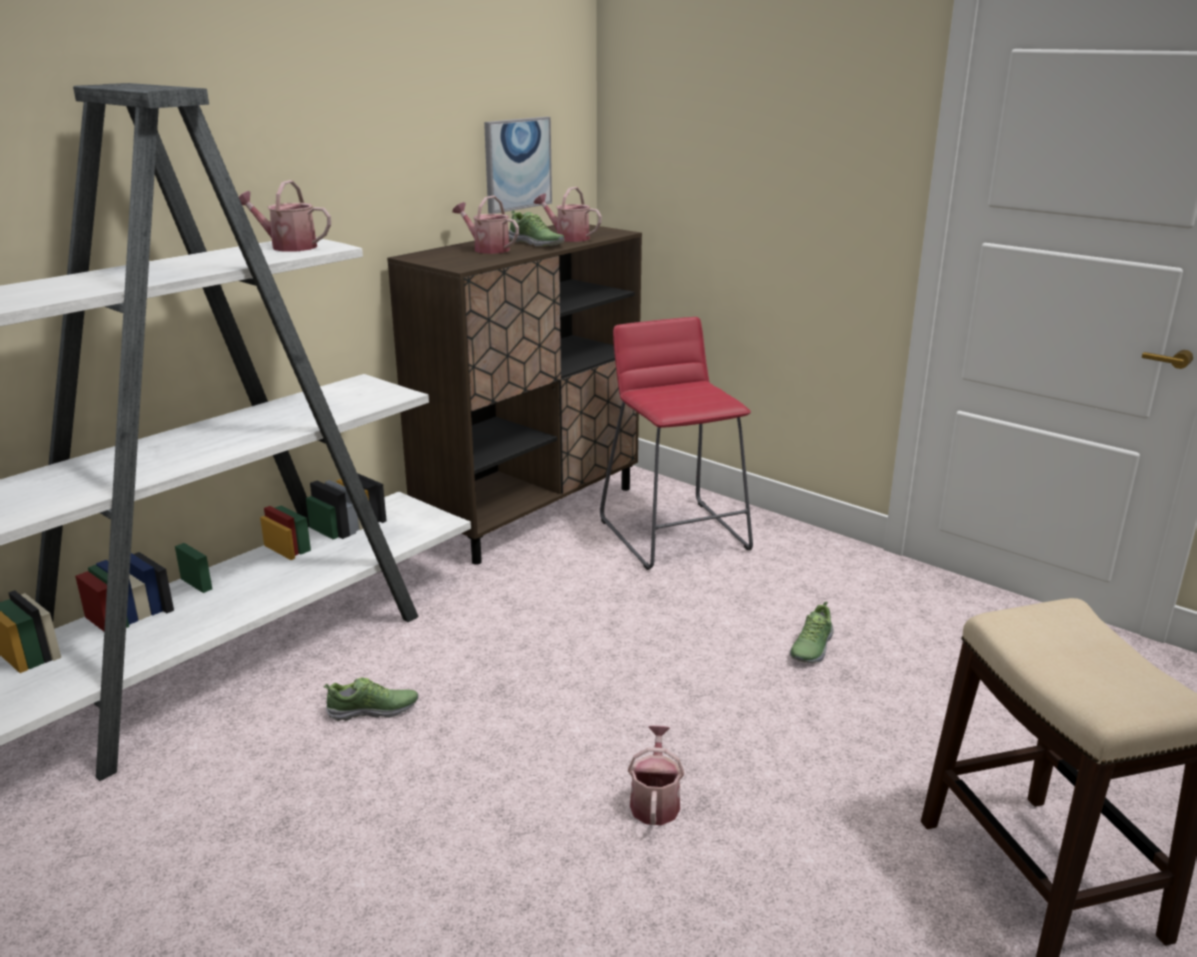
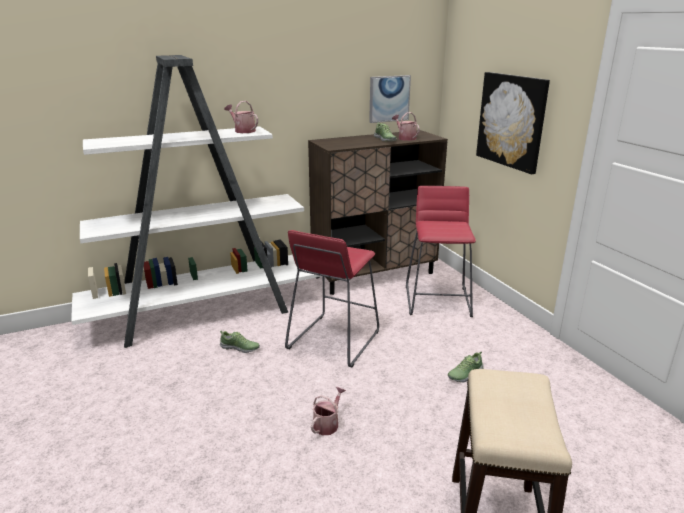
camera: 25 degrees right, 0 degrees up
watering can [452,196,519,254] -> none
none -> red stool [285,230,379,367]
none -> picture [476,72,550,174]

